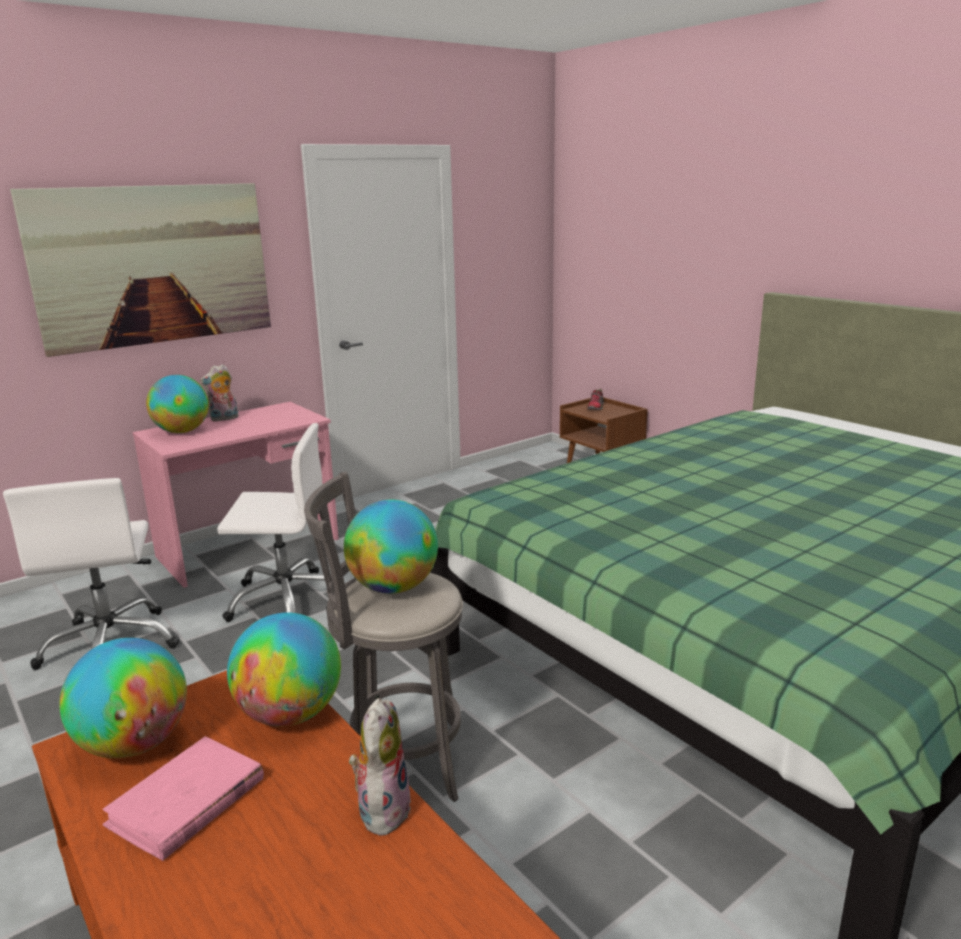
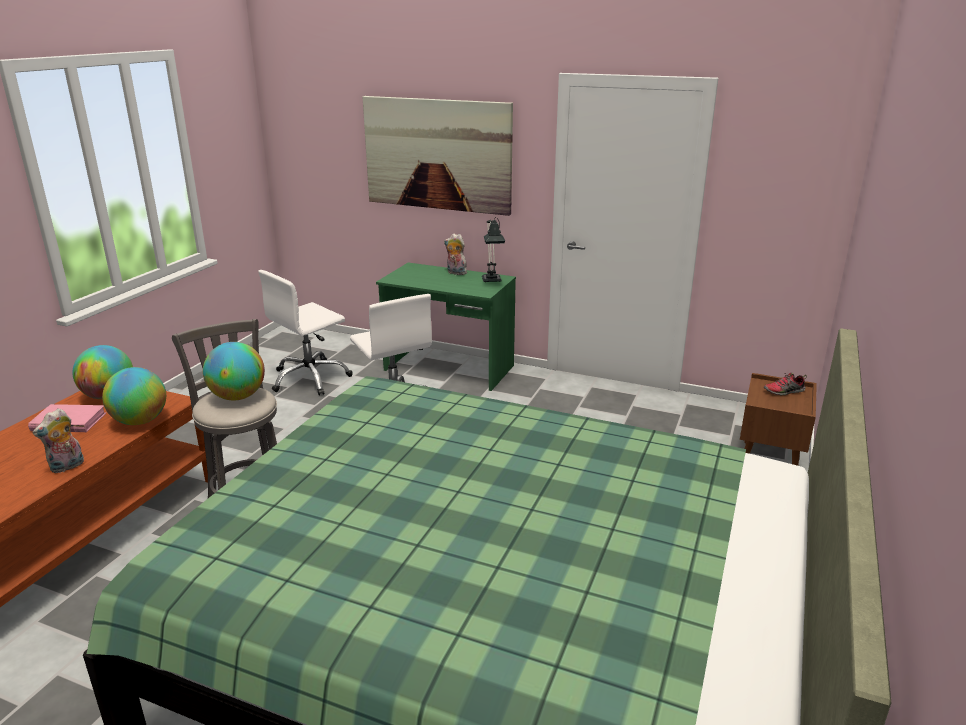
camera: 60 degrees right, 5 degrees up
pink desk [133,402,339,588] -> green desk [376,263,516,391]
globe [146,375,209,433] -> none
plush toy [349,698,411,836] -> plush toy turned 150 degrees clockwise [32,408,84,473]
none -> table lamp [482,217,505,282]

